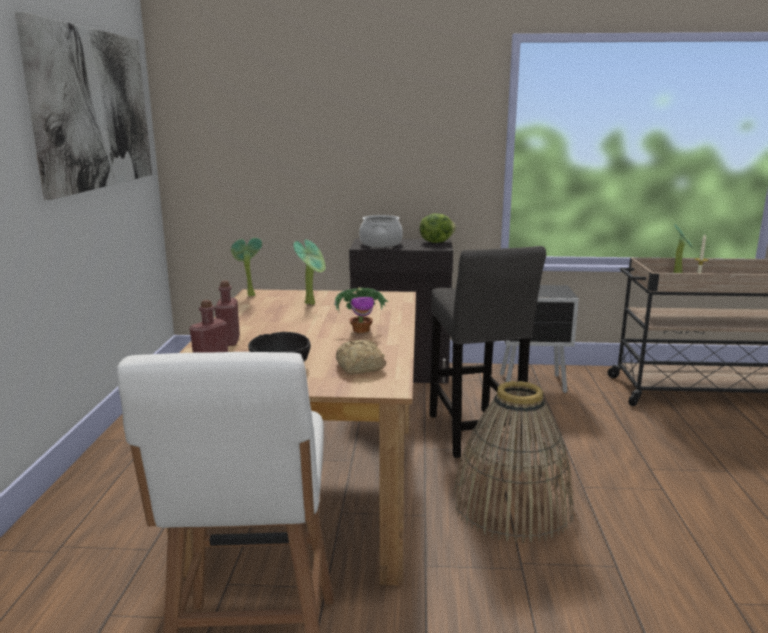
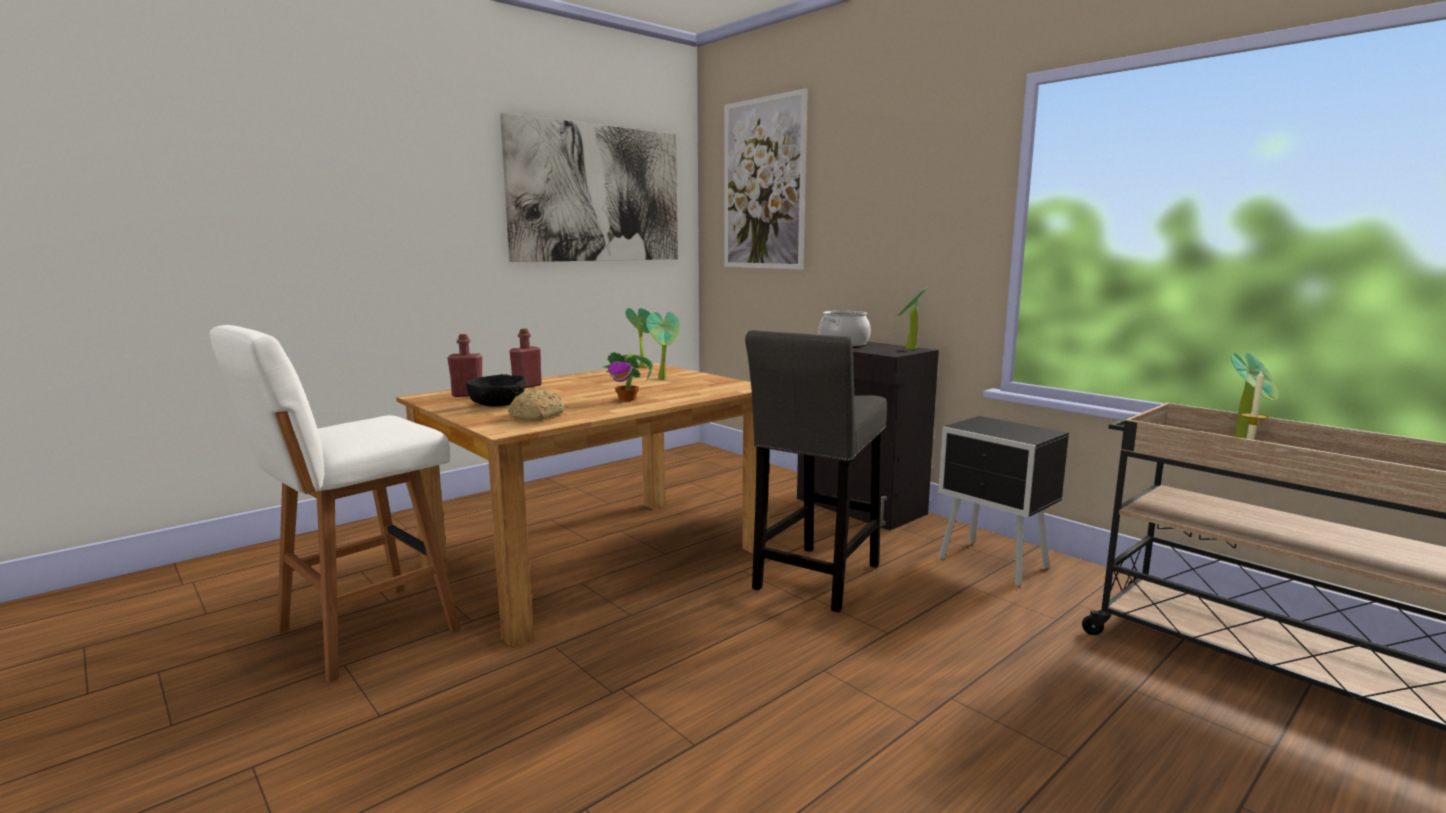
camera: 45 degrees right, 5 degrees down
lettuce [419,213,456,243] -> potted plant [897,287,927,350]
basket [453,381,574,543] -> none
none -> picture [724,88,808,270]

